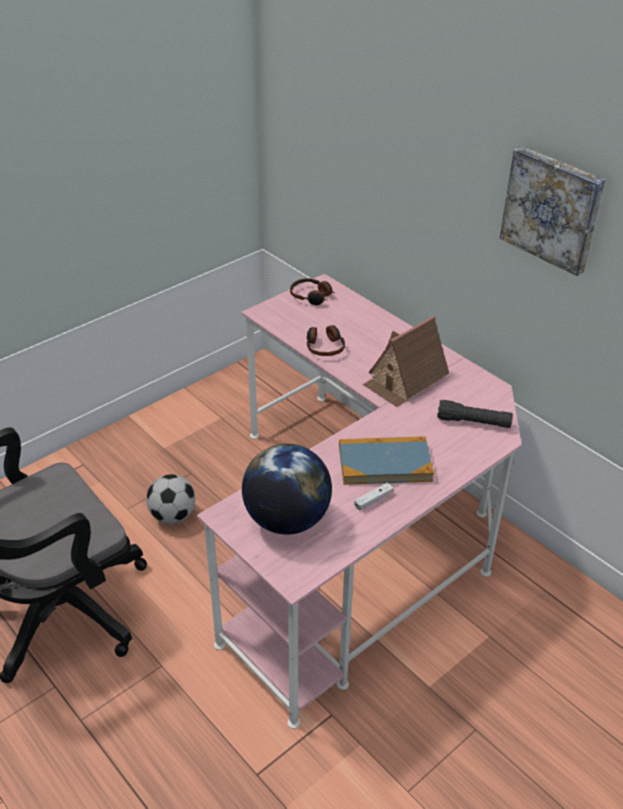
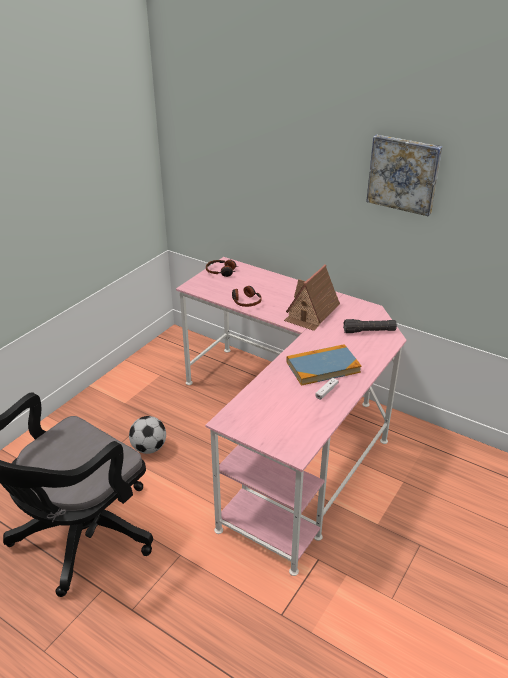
camera: 15 degrees left, 5 degrees down
globe [242,444,332,535] -> none

